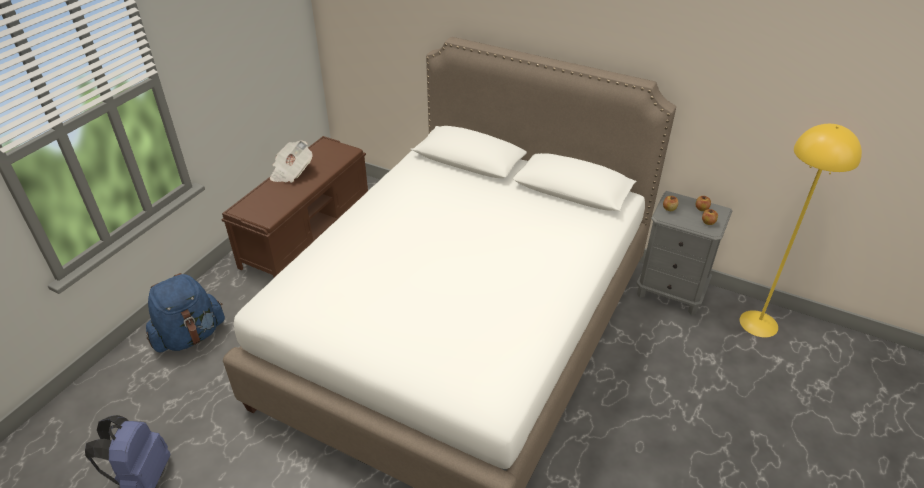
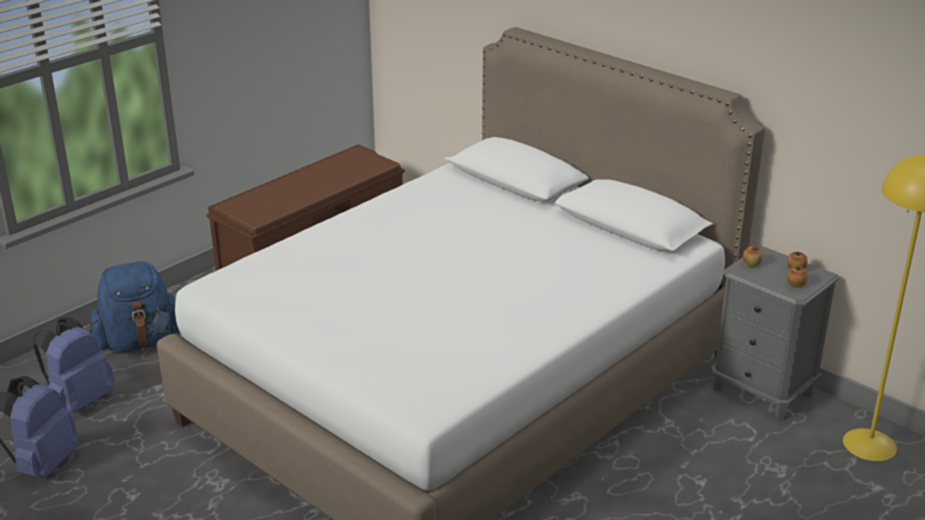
camera: 15 degrees right, 10 degrees down
newspaper [270,140,312,183] -> none
none -> blue backpack [33,317,114,414]

